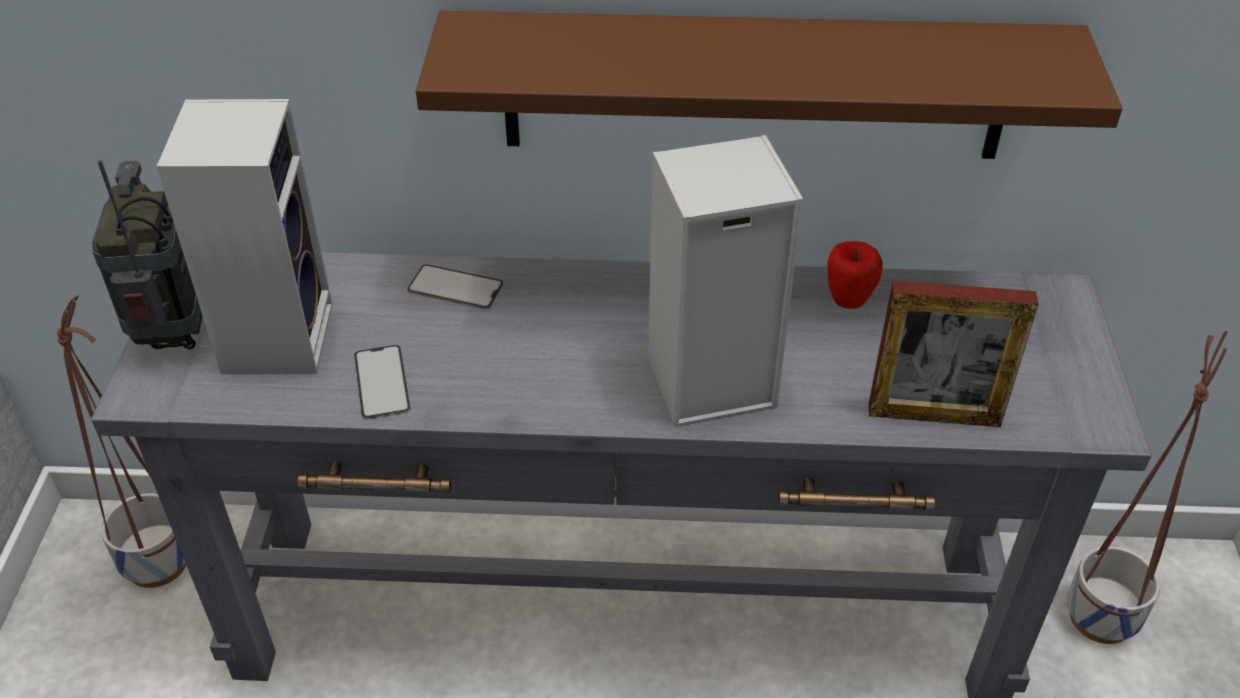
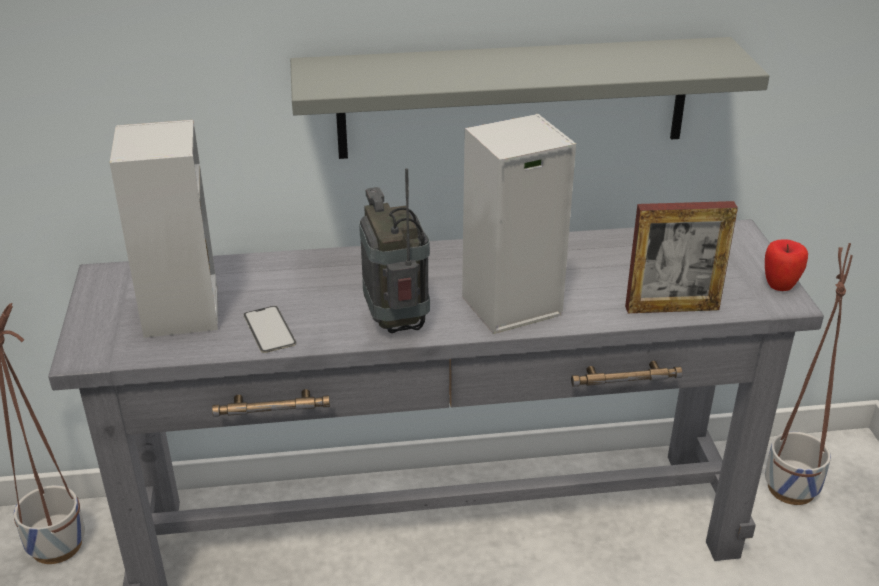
camera: 10 degrees left, 10 degrees down
radio [91,160,203,349] -> radio moved to [359,168,430,333]
phone [407,264,504,310] -> none
brown shelf [416,10,1122,159] -> grey shelf [290,37,769,159]
apple [827,241,883,309] -> apple moved to [765,239,808,291]

